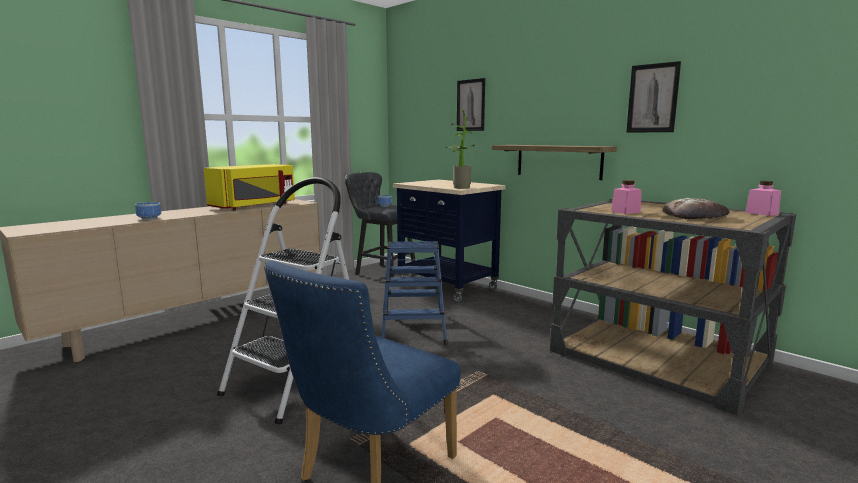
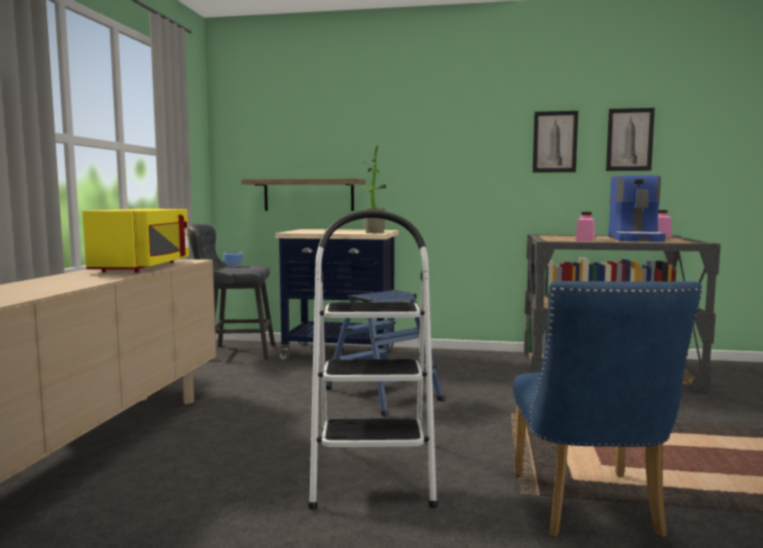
camera: 35 degrees left, 5 degrees down
bowl [135,202,161,220] -> none
picture [457,78,485,131] -> picture moved to [606,108,655,171]
shelf [492,145,617,180] -> shelf moved to [241,179,365,211]
bread [663,198,730,219] -> coffee machine [608,175,666,242]

